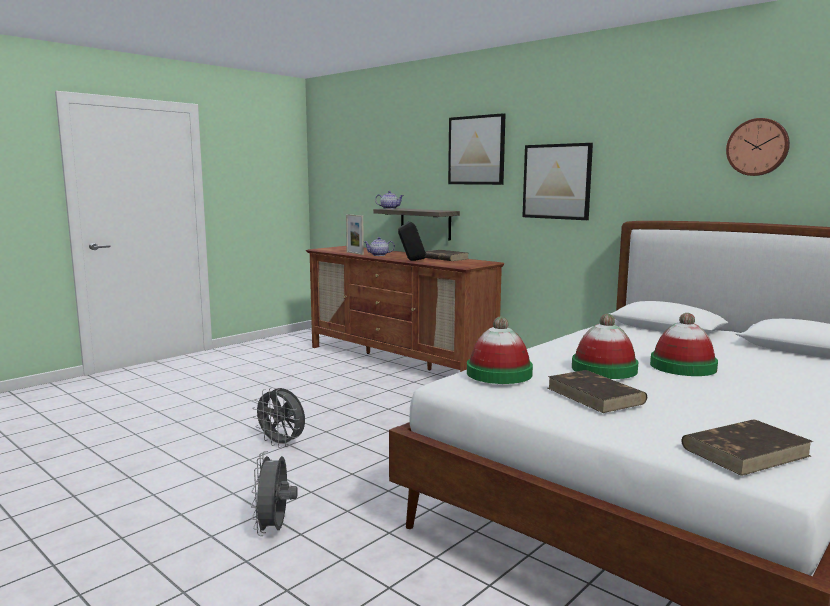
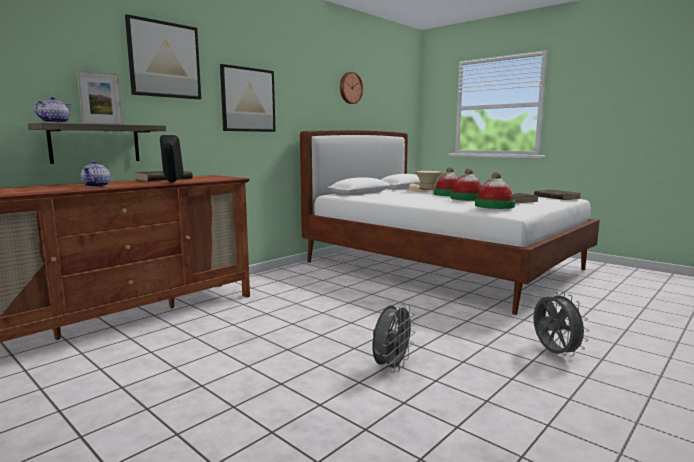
camera: 90 degrees left, 0 degrees up
grey fan [251,451,298,536] -> grey fan turned 105 degrees counterclockwise [533,292,590,357]
picture frame [346,214,364,255] -> picture frame moved to [77,70,122,125]
none -> beige hat [409,171,443,192]

